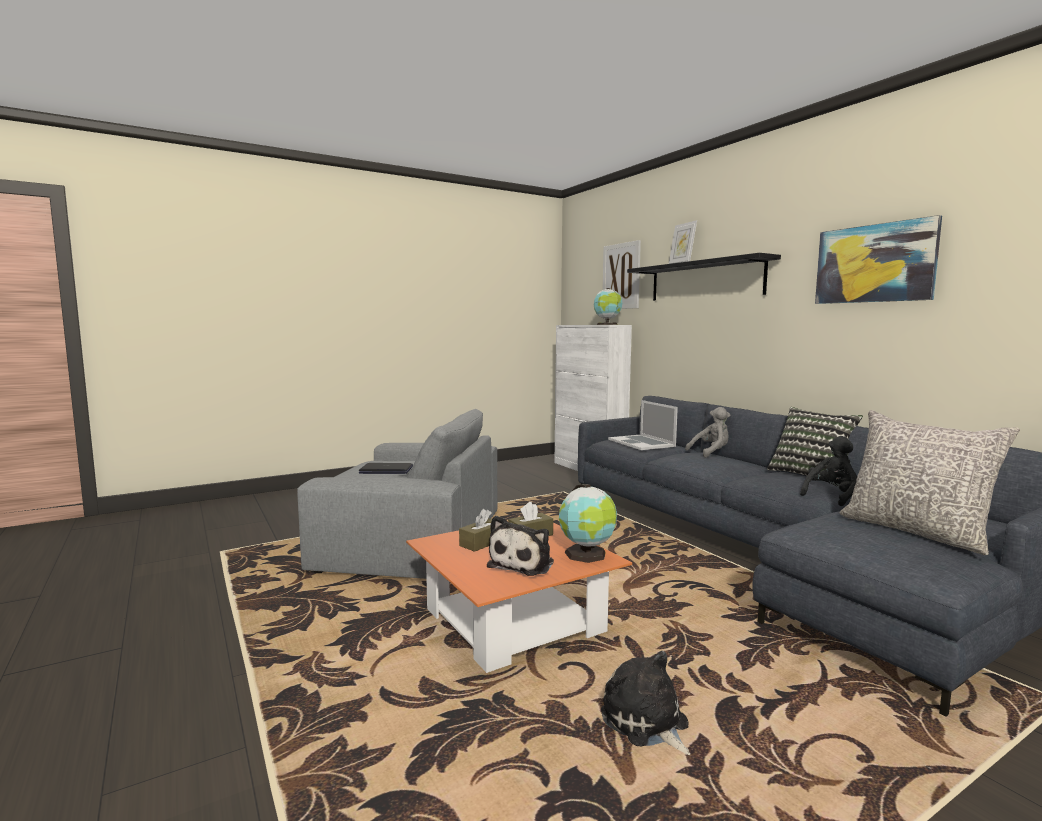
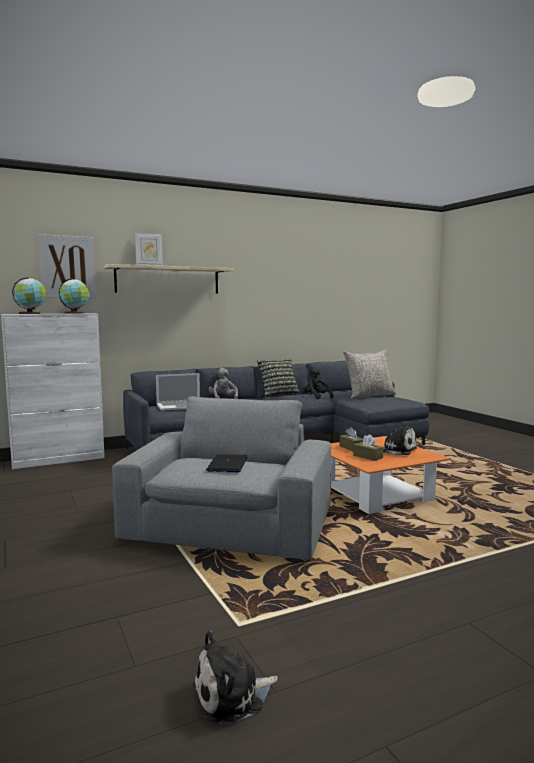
camera: 85 degrees left, 0 degrees up
globe [559,484,617,563] -> globe moved to [12,277,46,314]
plush toy [601,651,691,755] -> plush toy moved to [193,631,278,725]
black shelf [627,253,781,301] -> beige shelf [104,264,234,293]
picture [815,215,942,304] -> none

